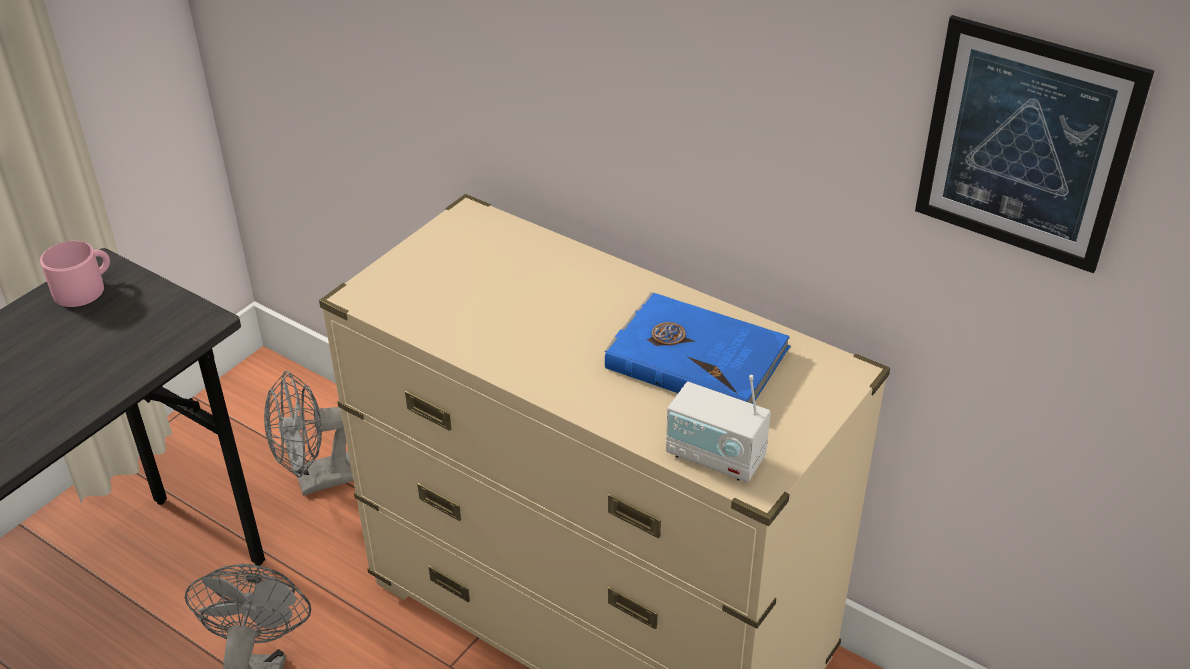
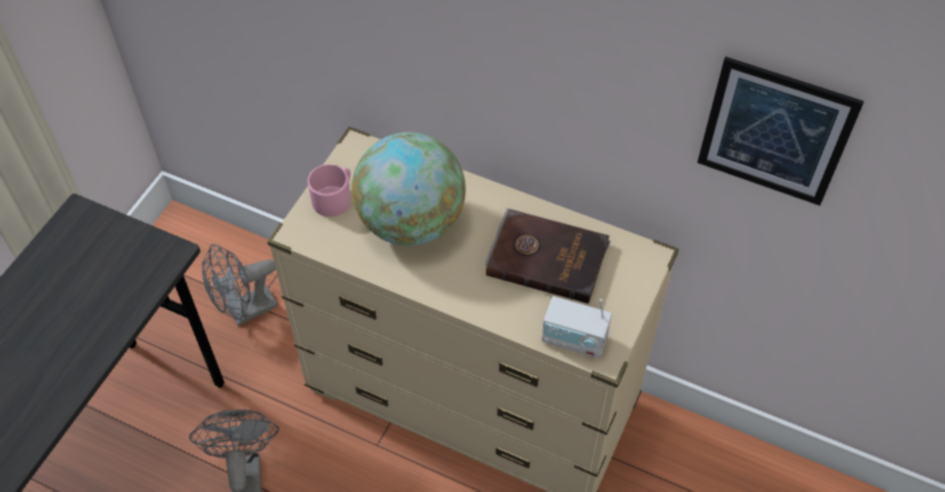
camera: 10 degrees left, 15 degrees up
pink mug [40,241,110,307] -> pink mug moved to [308,164,351,217]
blue book [605,292,791,404] -> brown book [485,208,610,304]
none -> globe [352,132,466,246]

